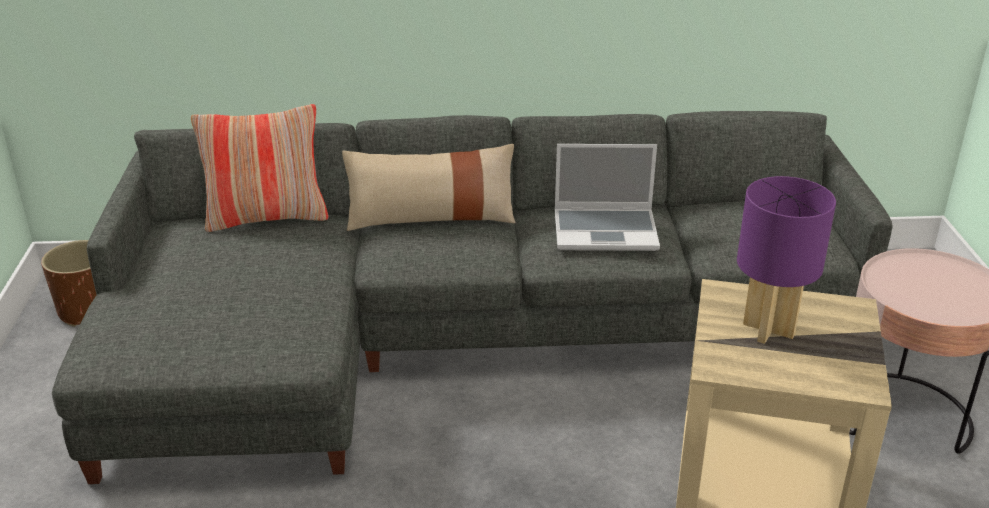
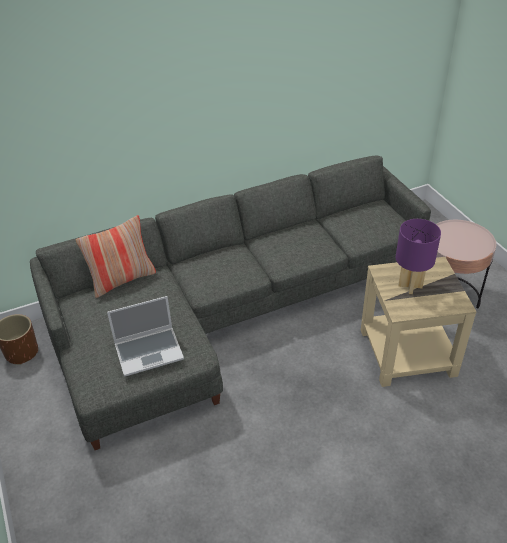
camera: 20 degrees left, 10 degrees up
beige pillow [342,144,516,231] -> none
laptop [555,144,660,251] -> laptop moved to [107,296,184,377]

